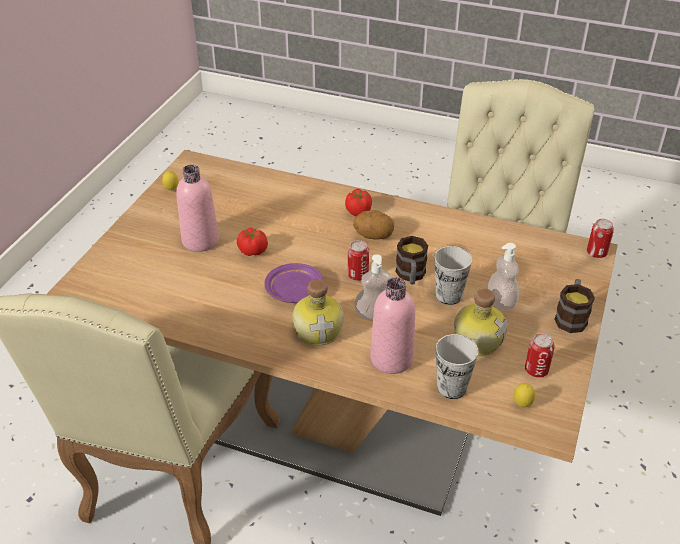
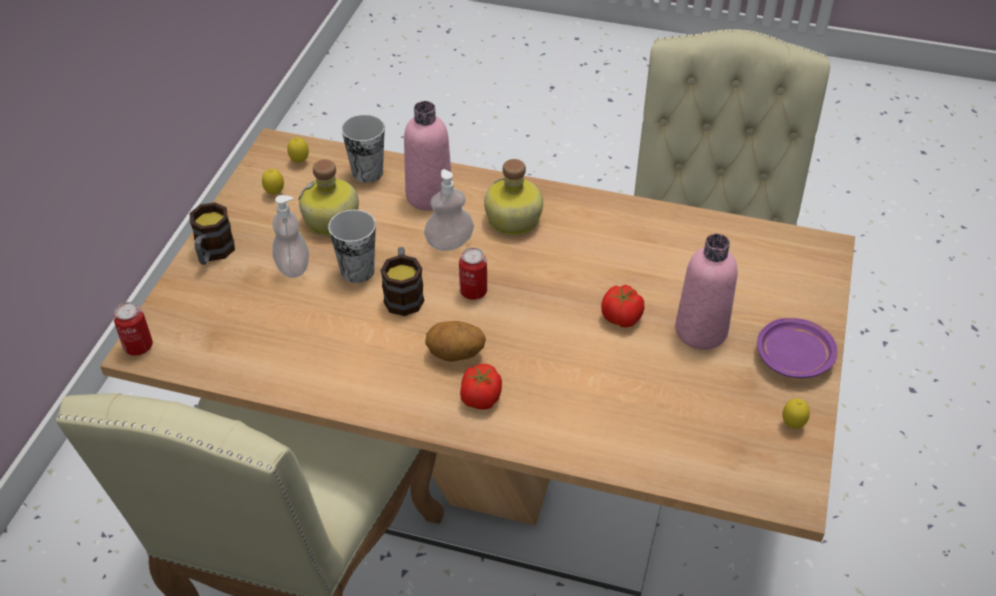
camera: 175 degrees right, 5 degrees up
purple plate [264,263,323,303] -> purple plate moved to [757,318,838,378]
can [525,333,555,378] -> lemon [262,169,284,195]

